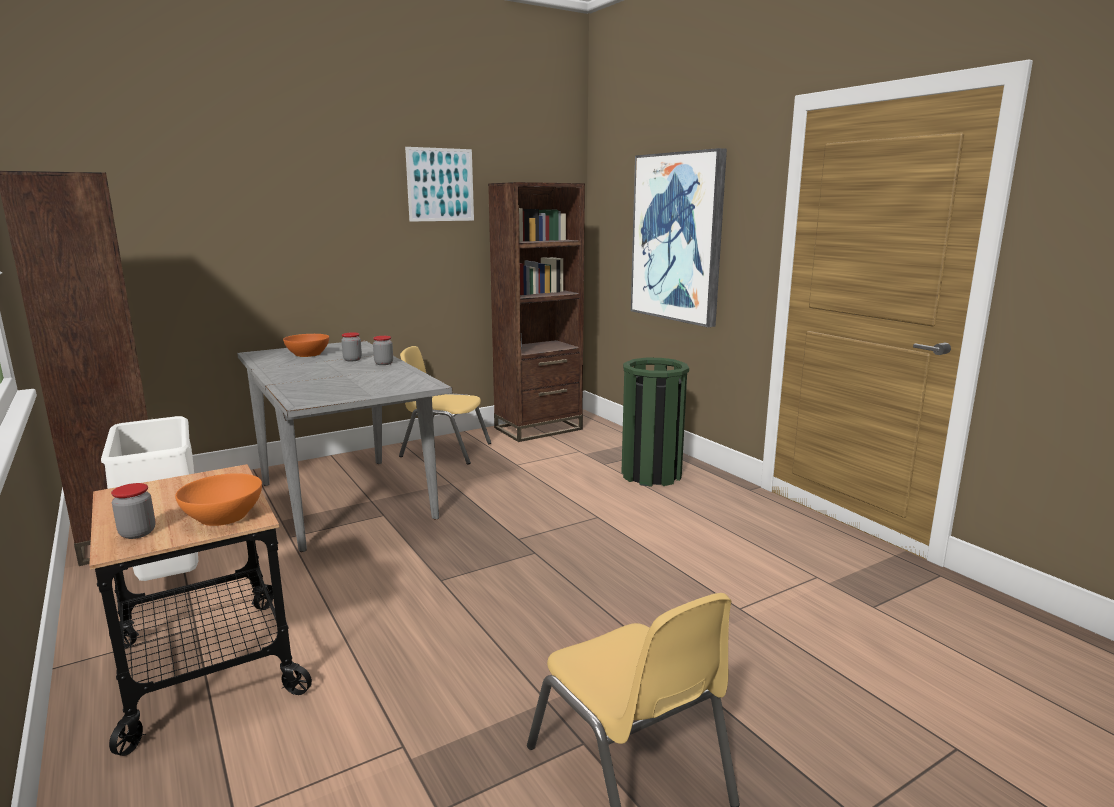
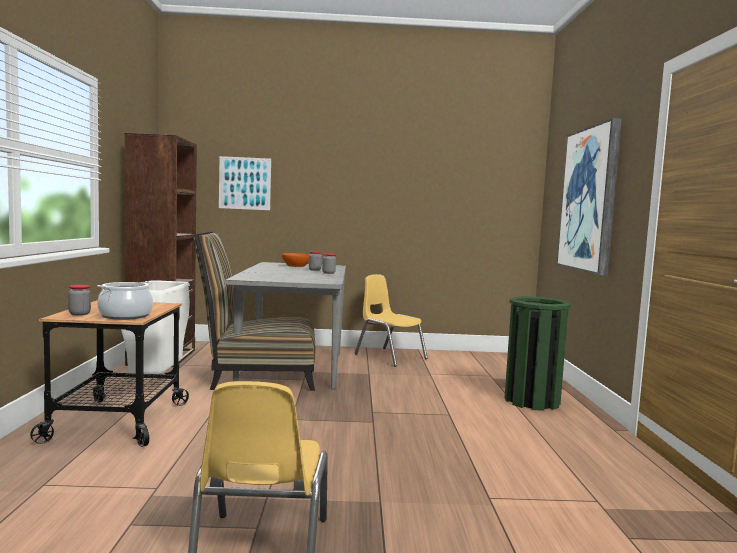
camera: 30 degrees right, 10 degrees down
orange bowl [175,473,262,526] -> cooking pot [97,281,153,320]
picture [405,147,474,222] -> picture moved to [219,156,271,210]
brown bookcase [488,182,585,442] -> none
none -> chair [193,232,315,391]

